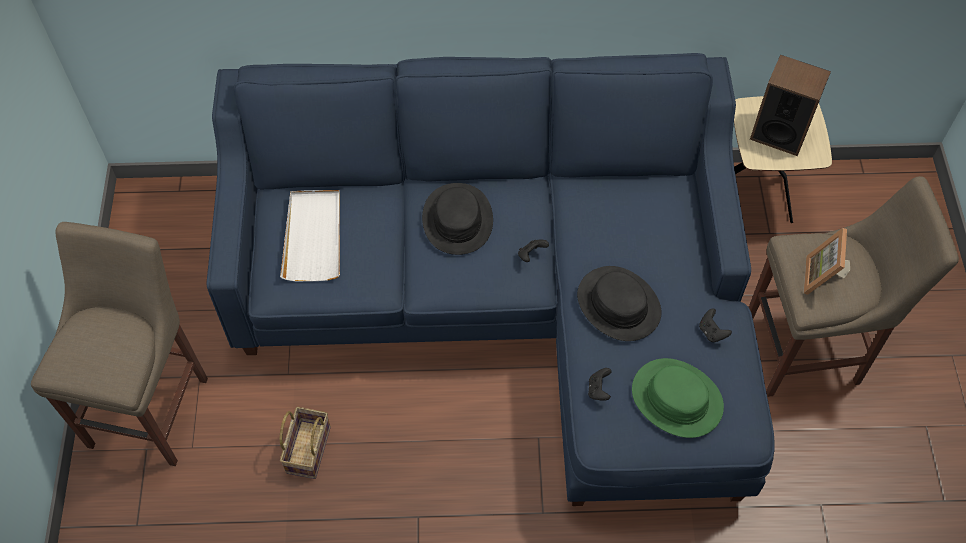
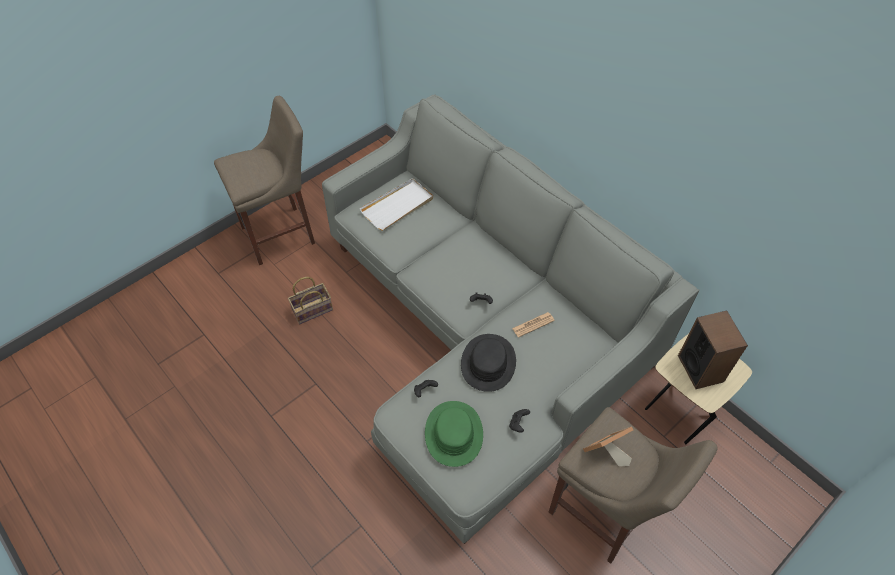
camera: 50 degrees right, 5 degrees down
blue sofa [207,53,775,506] -> grey sofa [322,95,699,544]
black hat [422,183,493,255] -> none
none -> newspaper [512,312,555,337]

